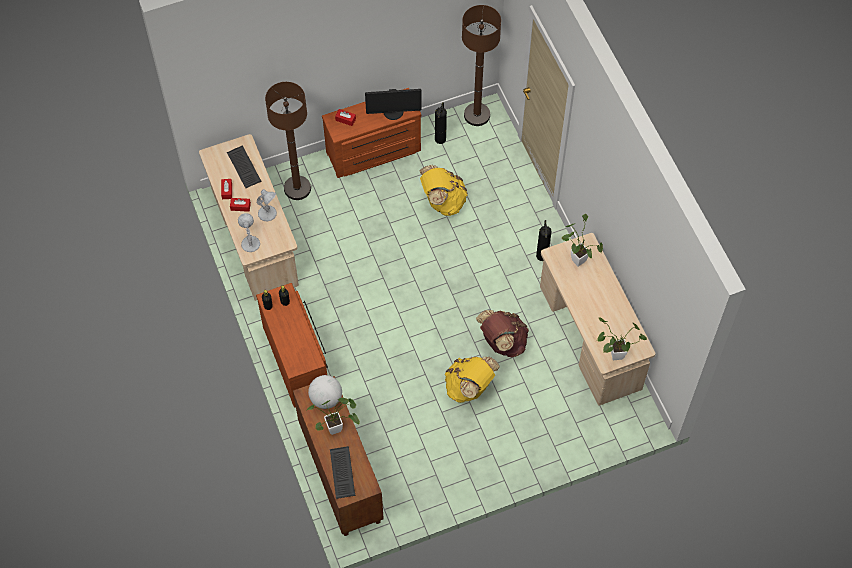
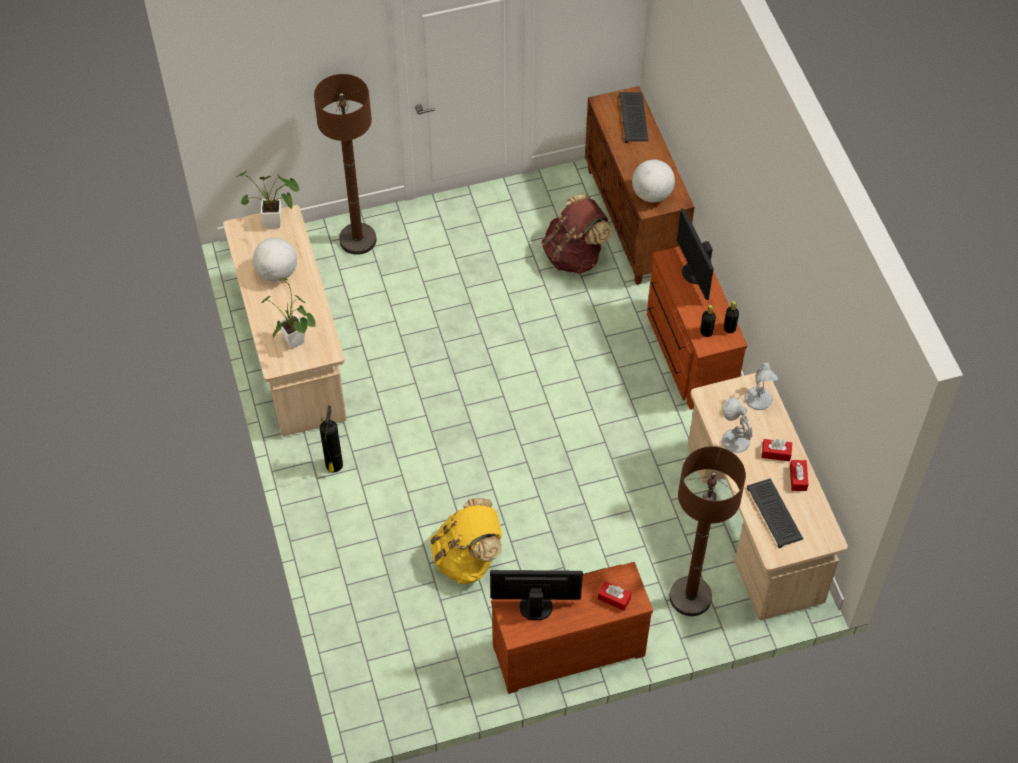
camera: 175 degrees left, 5 degrees down
potted plant [306,398,360,435] -> none
fire extinguisher [435,102,447,144] -> none
yellow backpack [444,357,500,403] -> none
brown floor lamp [462,5,501,126] -> brown floor lamp moved to [314,74,377,255]
brown backpack [476,310,529,357] -> brown backpack moved to [541,194,613,274]
none -> globe [253,238,297,282]
none -> monitor [677,208,714,300]

